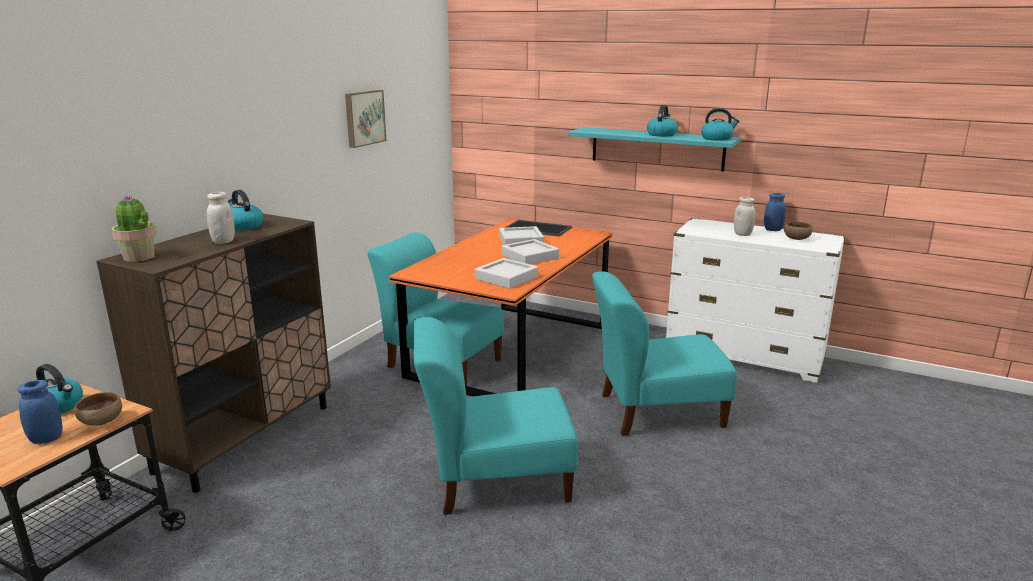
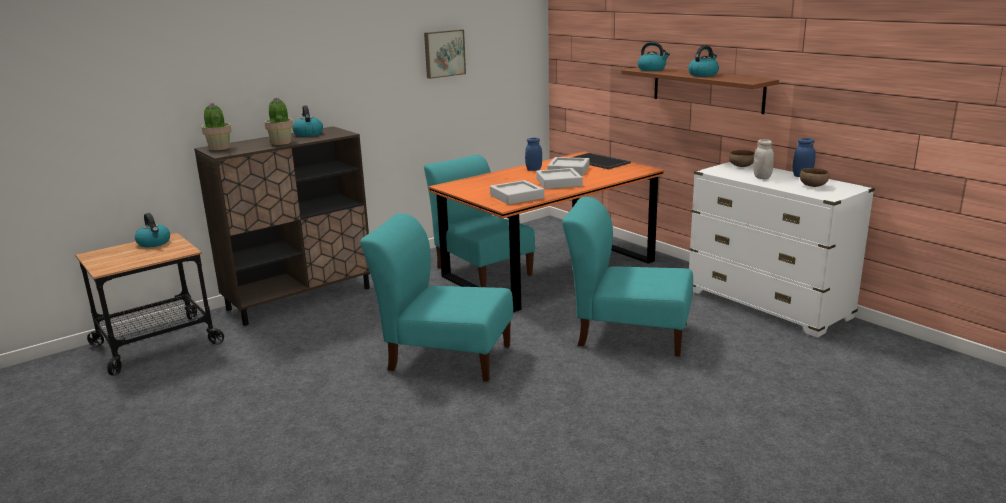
camera: 25 degrees right, 0 degrees up
blue jar [18,380,62,444] -> blue jar moved to [525,138,542,171]
brown bowl [74,392,122,426] -> brown bowl moved to [729,150,755,167]
white jar [207,192,235,244] -> potted plant [264,97,293,145]
turquoise shelf [568,127,741,172] -> brown shelf [622,68,779,114]
kettle [701,108,740,141] -> kettle moved to [638,42,670,71]

